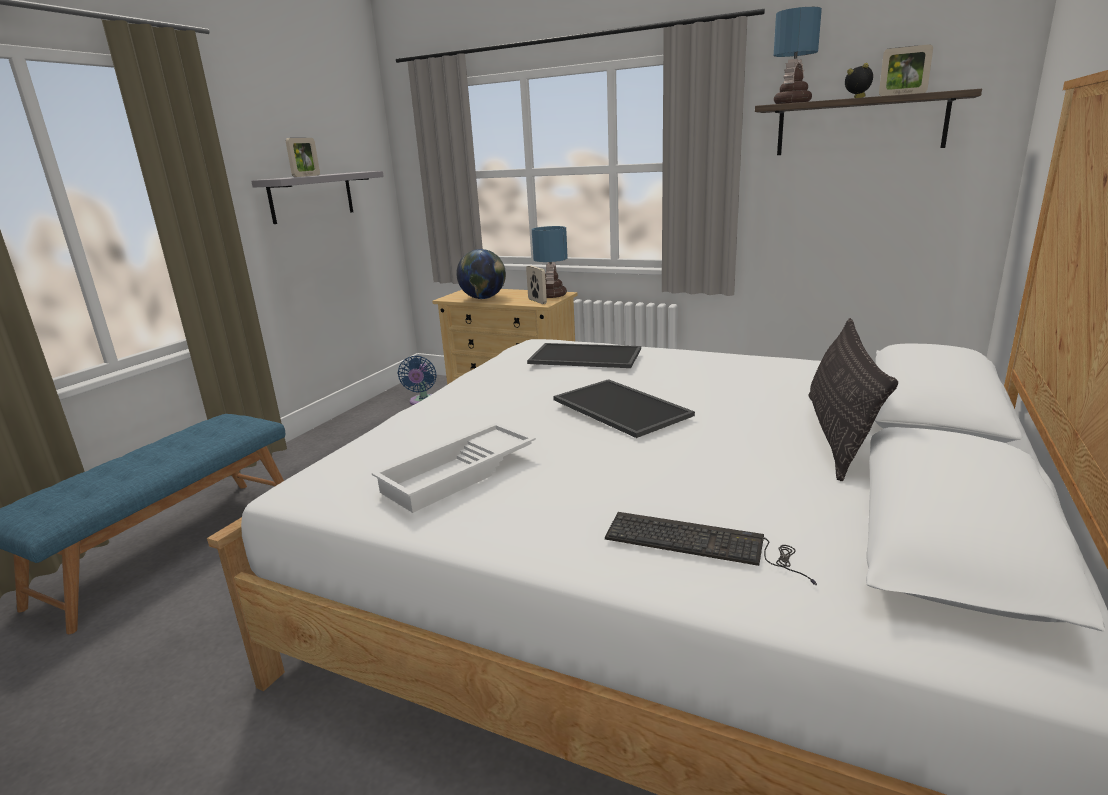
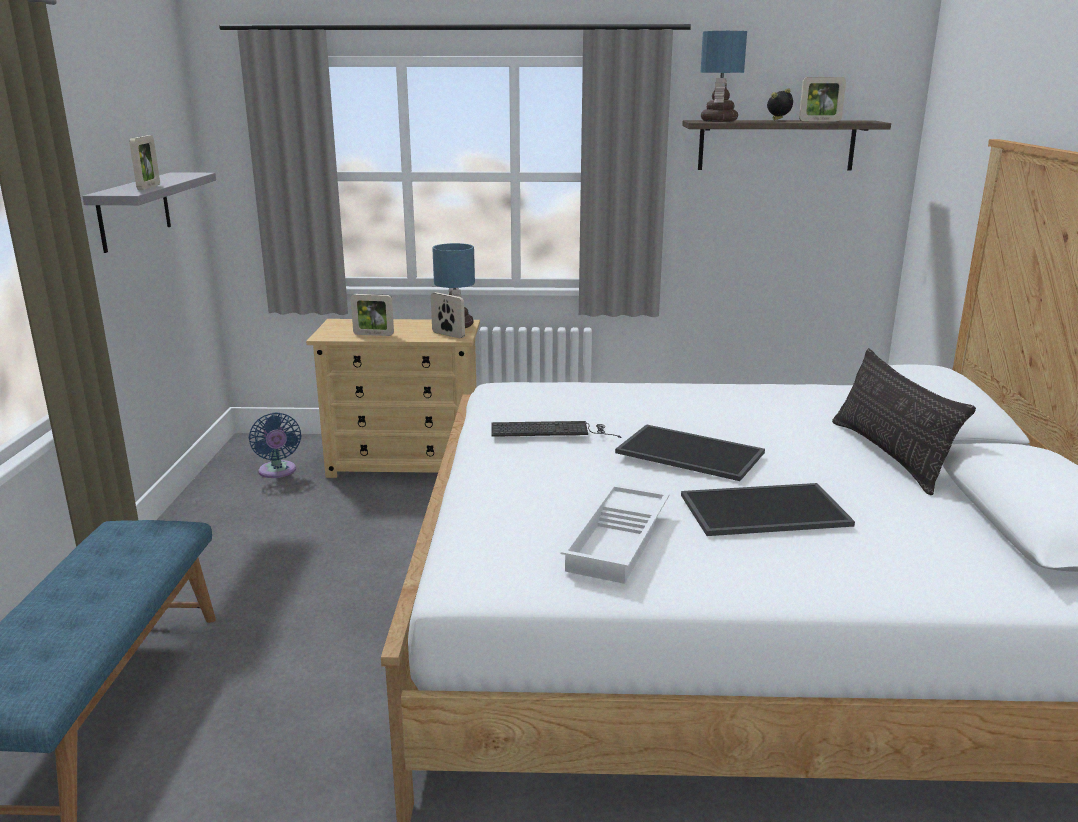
camera: 25 degrees left, 0 degrees up
globe [456,249,506,299] -> picture frame [351,294,394,336]
tray [527,343,641,368] -> tray moved to [681,483,855,536]
keyboard [605,512,817,585] -> keyboard moved to [491,421,622,438]

